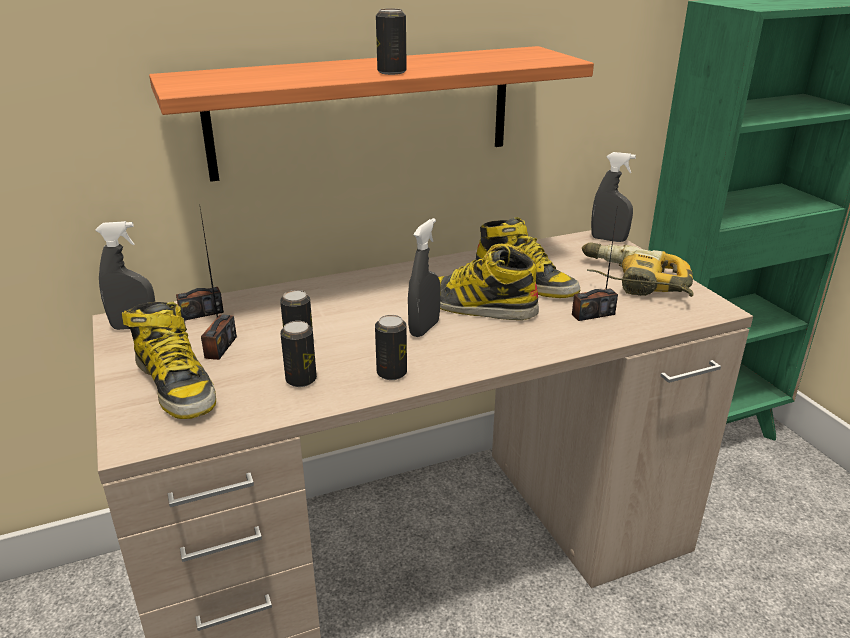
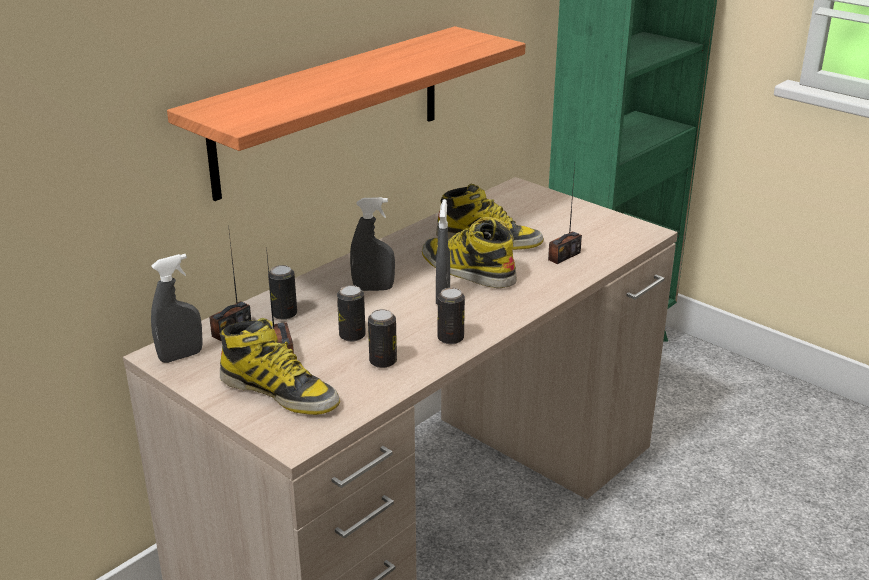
camera: 25 degrees left, 0 degrees up
can [376,8,407,75] -> can moved to [268,265,297,320]
boot [438,244,539,320] -> boot turned 45 degrees clockwise [422,217,517,288]
power drill [582,242,693,297] -> none
grey spray bottle [591,152,636,242] -> grey spray bottle moved to [350,197,395,291]

